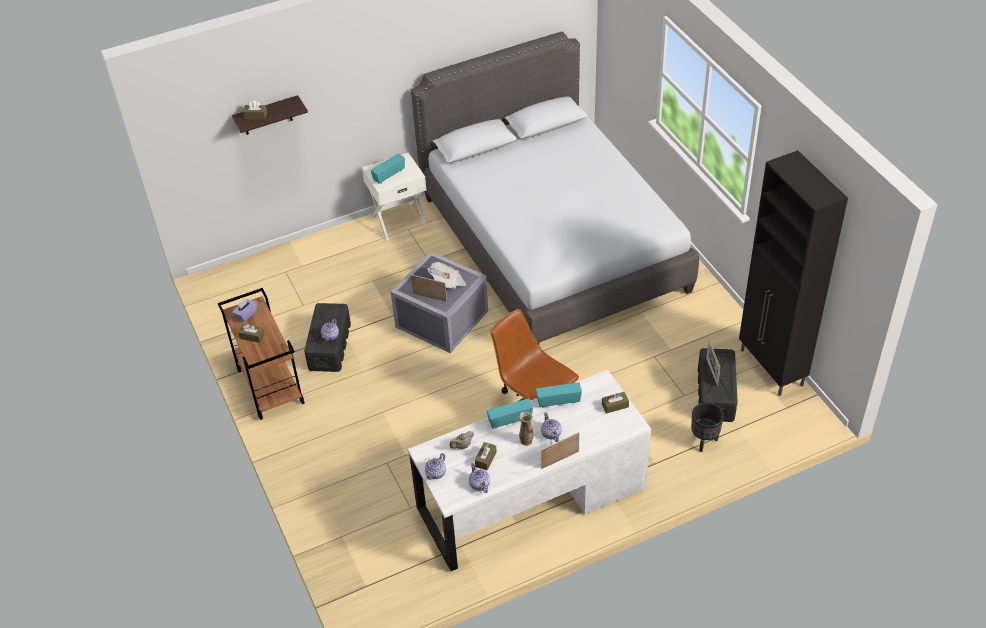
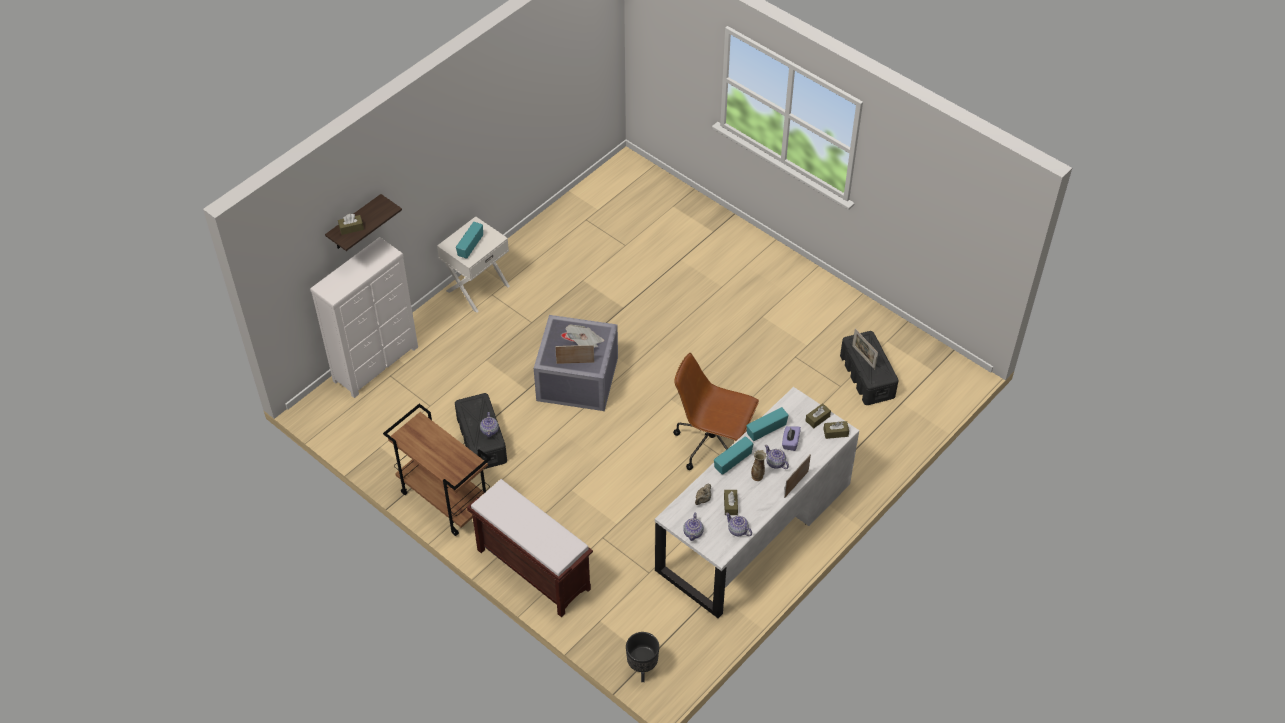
camera: 25 degrees left, 5 degrees up
purple tissue box [232,299,257,322] -> purple tissue box moved to [782,426,801,451]
brown tissue box [238,324,265,343] -> brown tissue box moved to [823,421,849,439]
grey bed [411,32,699,344] -> none
black planter [691,402,724,452] -> black planter moved to [626,632,659,682]
black cabinet [739,150,848,396] -> none
none -> white dresser [310,237,418,398]
none -> brown bench [467,479,593,617]

